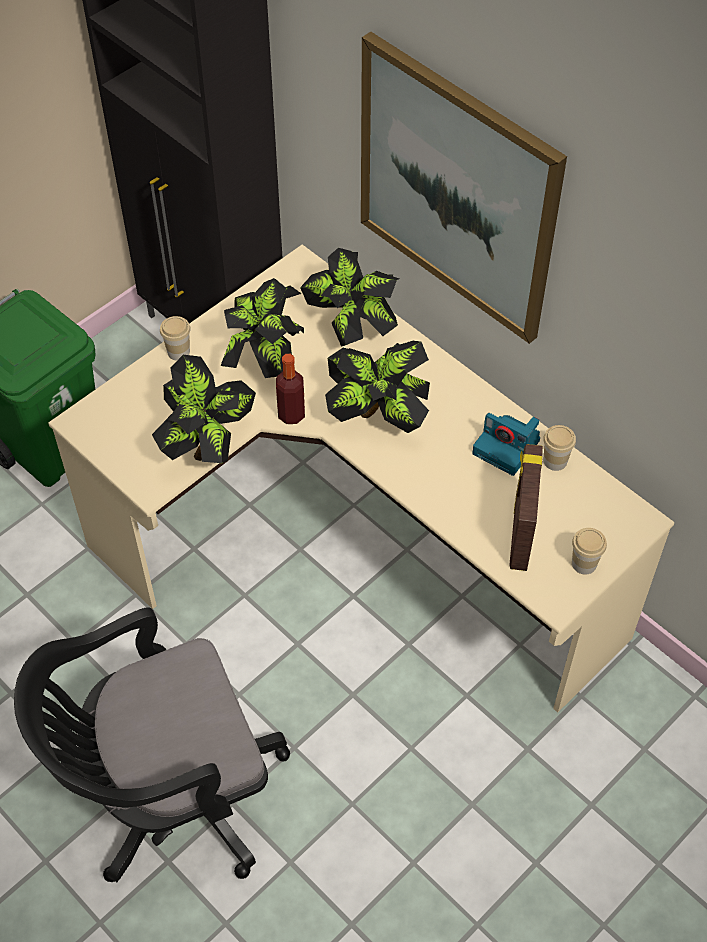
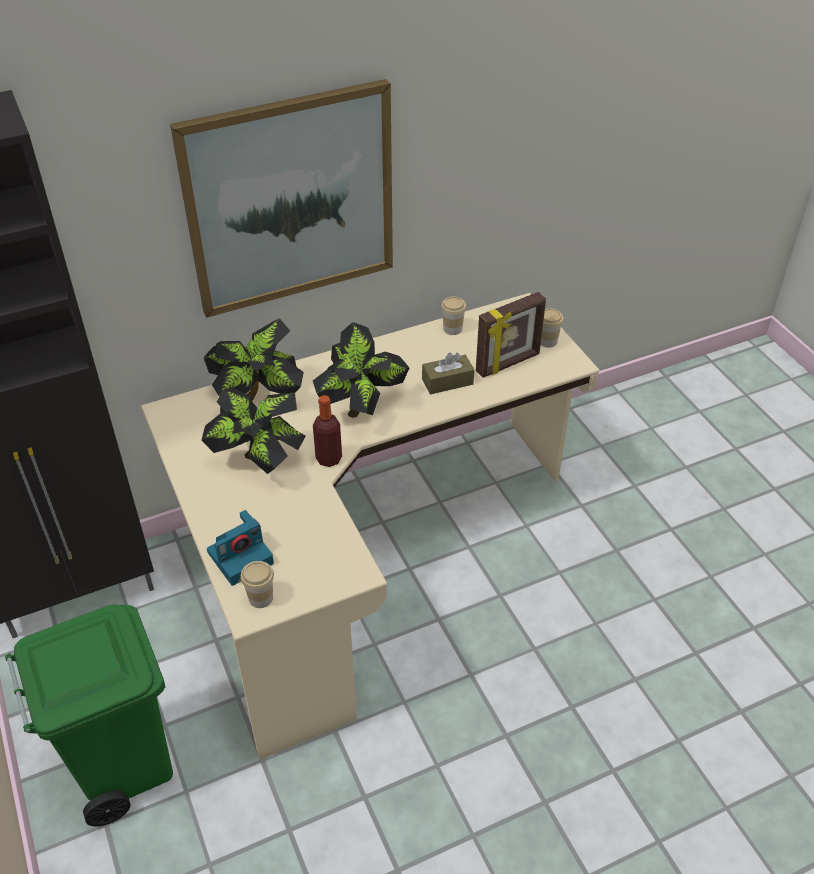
camera: 70 degrees left, 10 degrees down
black office chair [14,607,290,882] -> none
potted plant [152,355,256,463] -> none
cup [160,316,191,361] -> cup moved to [241,561,274,608]
camera [472,413,540,476] -> camera moved to [207,510,274,586]
picture frame [509,444,543,571] -> picture frame turned 60 degrees counterclockwise [476,292,546,378]
none -> brown tissue box [422,352,474,394]

